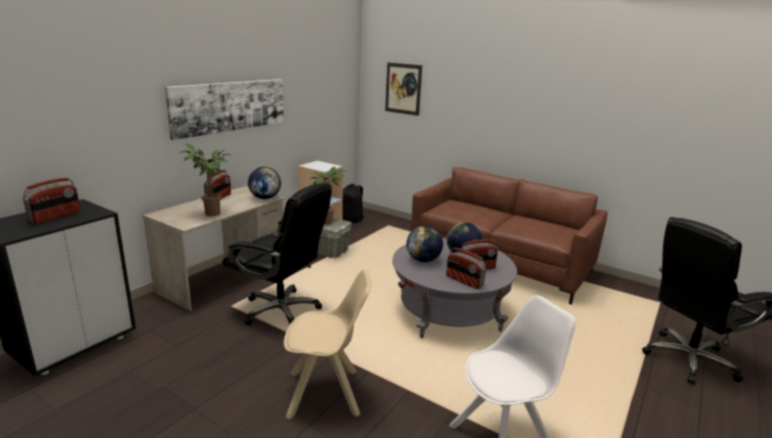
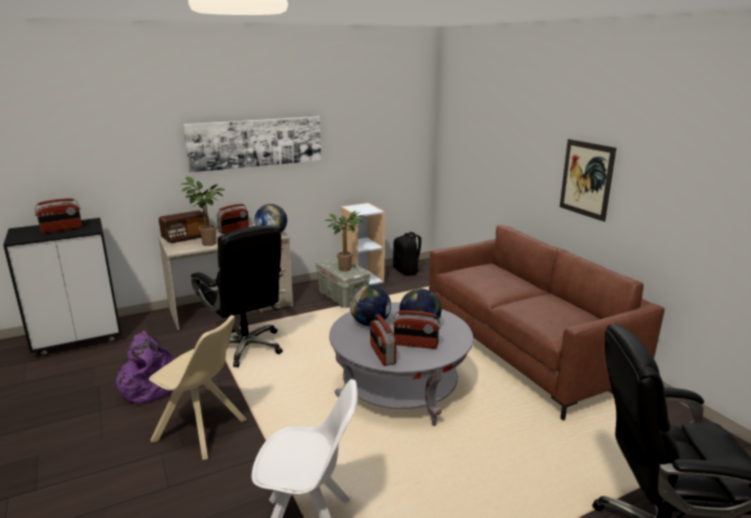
camera: 30 degrees right, 0 degrees up
picture [385,62,422,116] -> picture moved to [560,139,616,222]
none -> purple backpack [113,331,175,404]
none -> radio [159,210,209,243]

